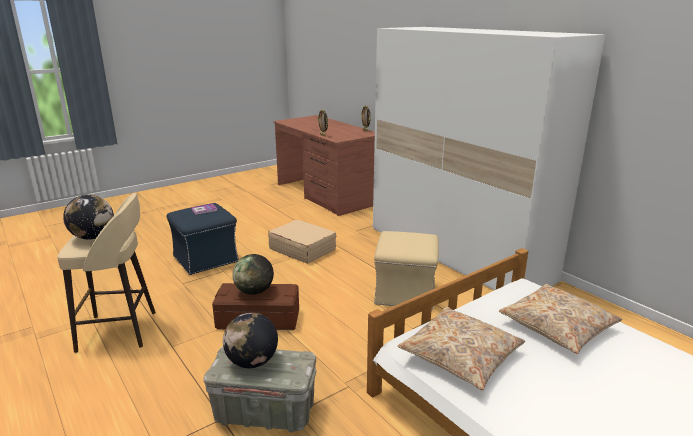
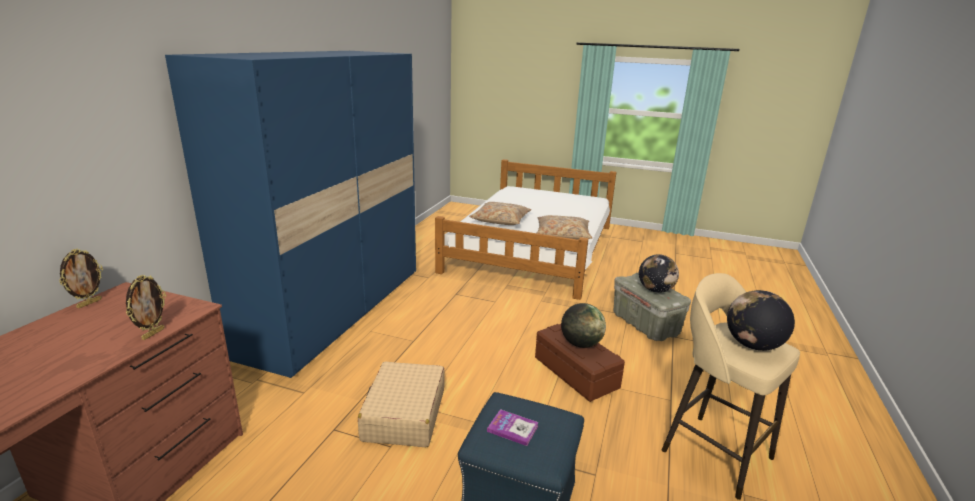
camera: 125 degrees left, 0 degrees up
white wardrobe [373,27,606,290] -> blue wardrobe [165,51,416,378]
beige ottoman [374,231,439,310] -> none

